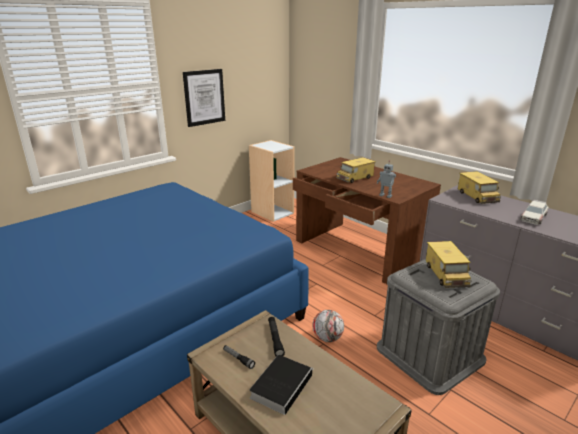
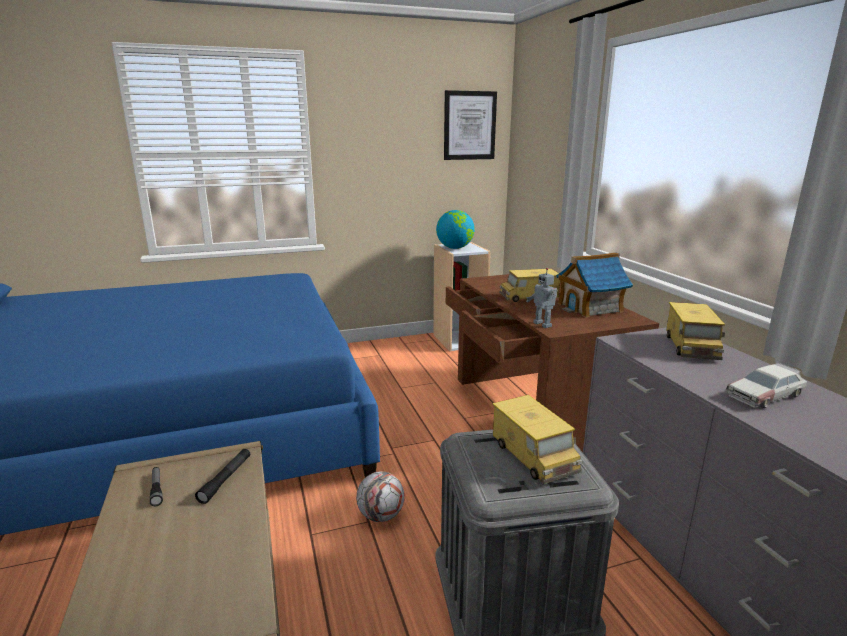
camera: 25 degrees right, 5 degrees down
picture [183,69,225,127] -> picture moved to [444,90,497,160]
book [249,355,314,415] -> none
toy truck [426,241,472,288] -> toy truck turned 45 degrees counterclockwise [492,395,582,484]
none -> globe [436,210,475,249]
none -> toy house [556,253,633,318]

